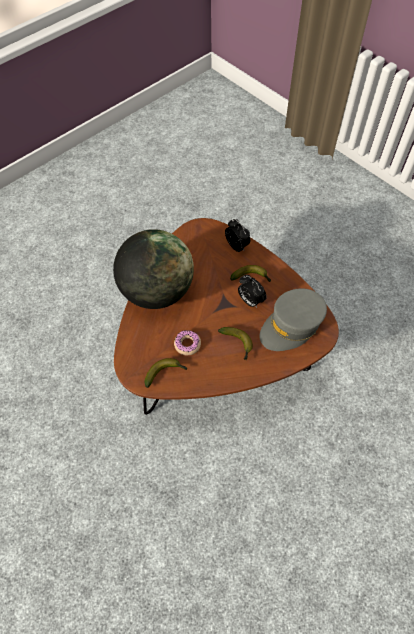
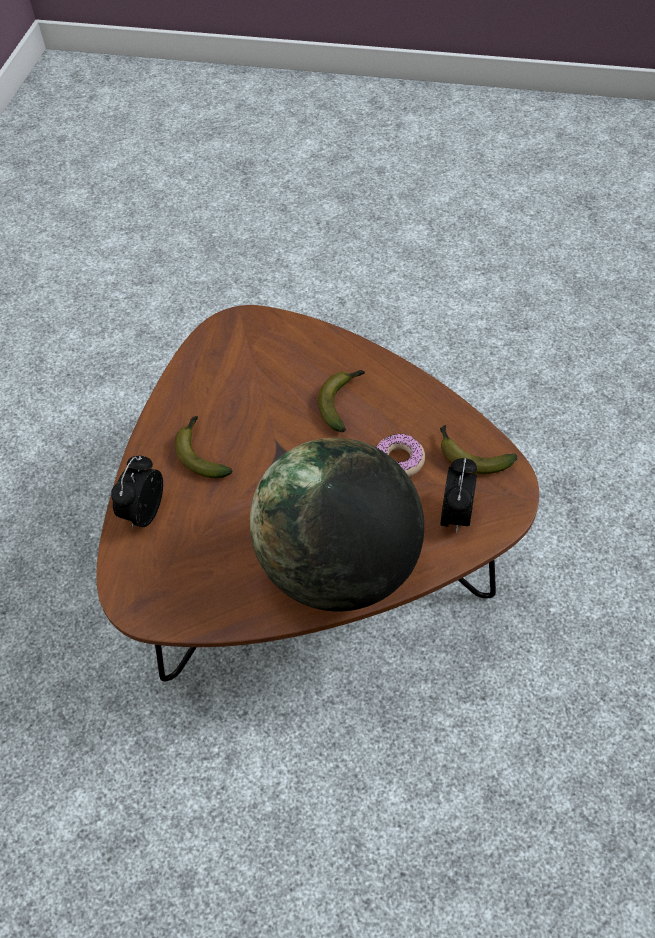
camera: 125 degrees left, 5 degrees down
alarm clock [238,275,267,308] -> alarm clock moved to [440,458,477,533]
grey cap [259,288,327,351] -> none

